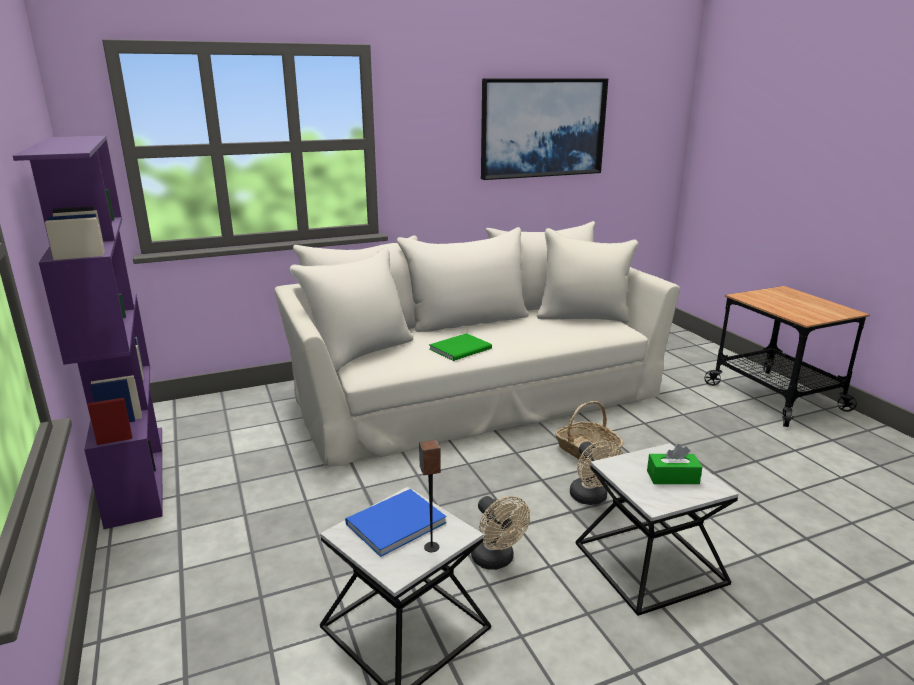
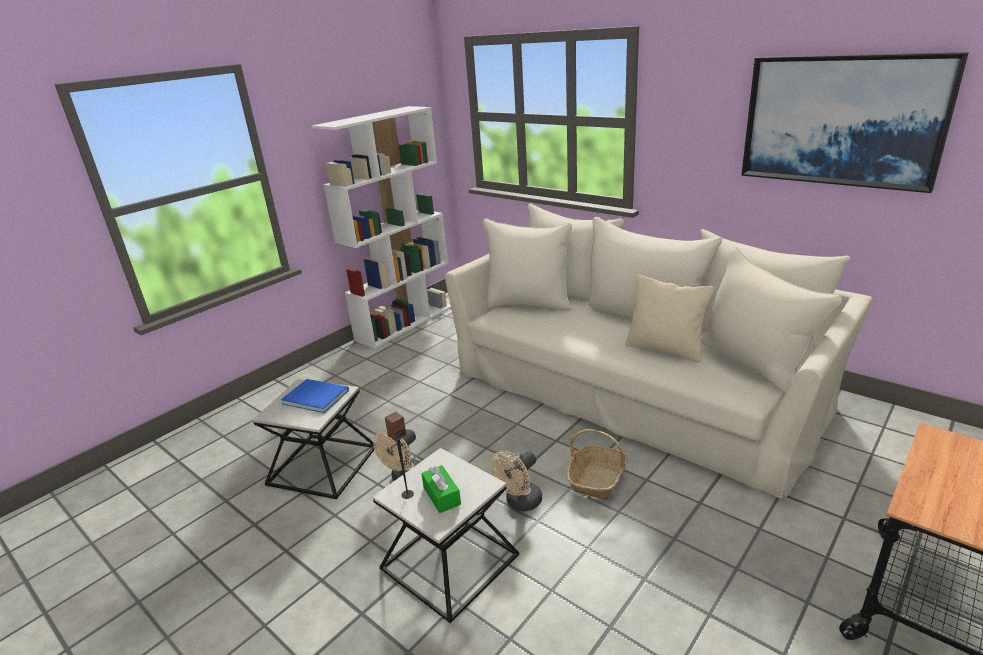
camera: 65 degrees right, 5 degrees up
purple bookcase [13,136,162,529] -> white bookcase [312,106,451,349]
speaker [419,440,441,552] -> speaker moved to [385,412,414,499]
green book [429,333,492,361] -> none
none -> beige pillow [625,274,715,363]

